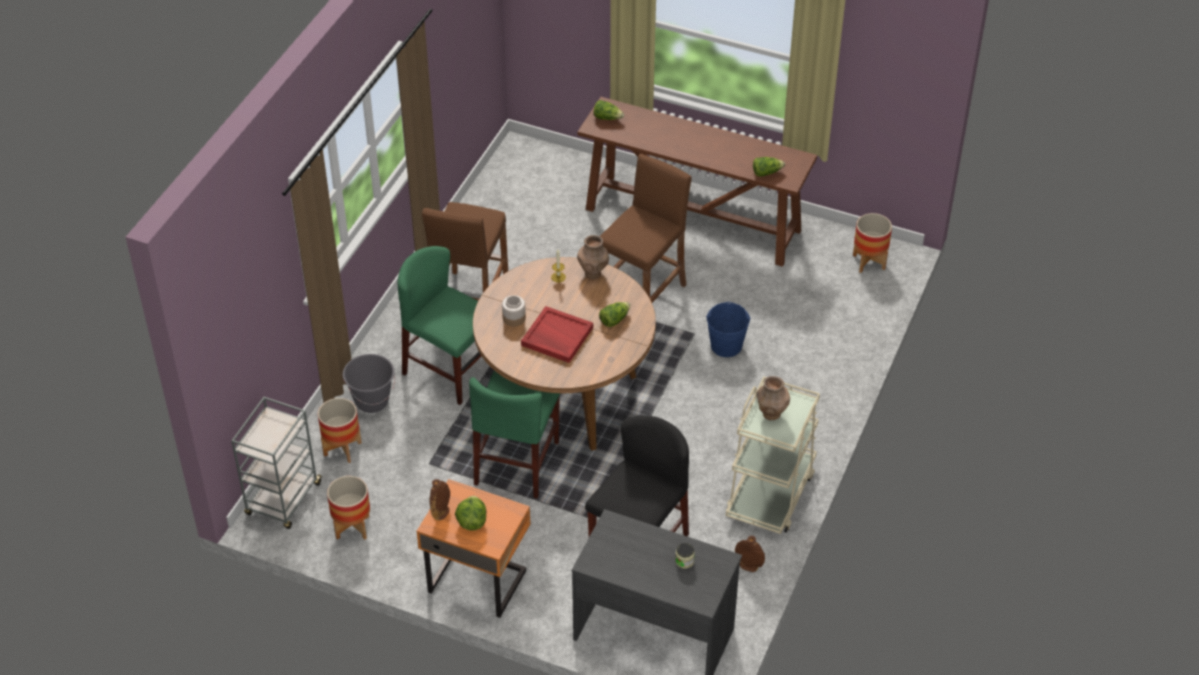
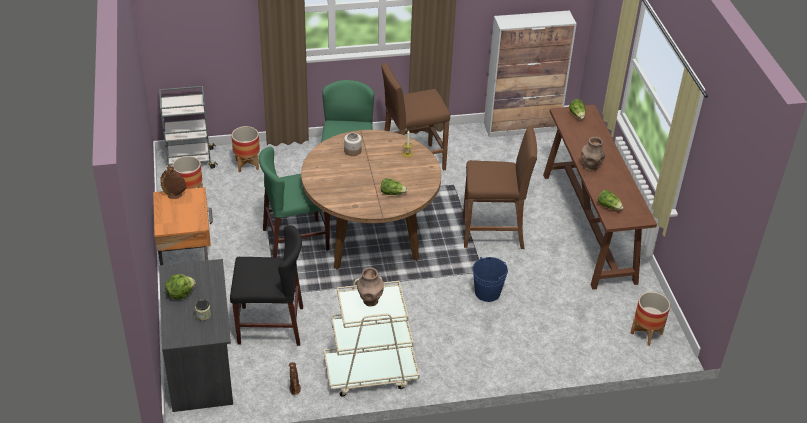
camera: 55 degrees right, 5 degrees down
grey bucket [342,354,395,413] -> none
lettuce [455,496,486,531] -> lettuce moved to [165,274,196,300]
red tray [521,306,593,363] -> none
brown vase [577,235,609,279] -> brown vase moved to [581,137,605,172]
none -> cabinet [484,11,577,137]

